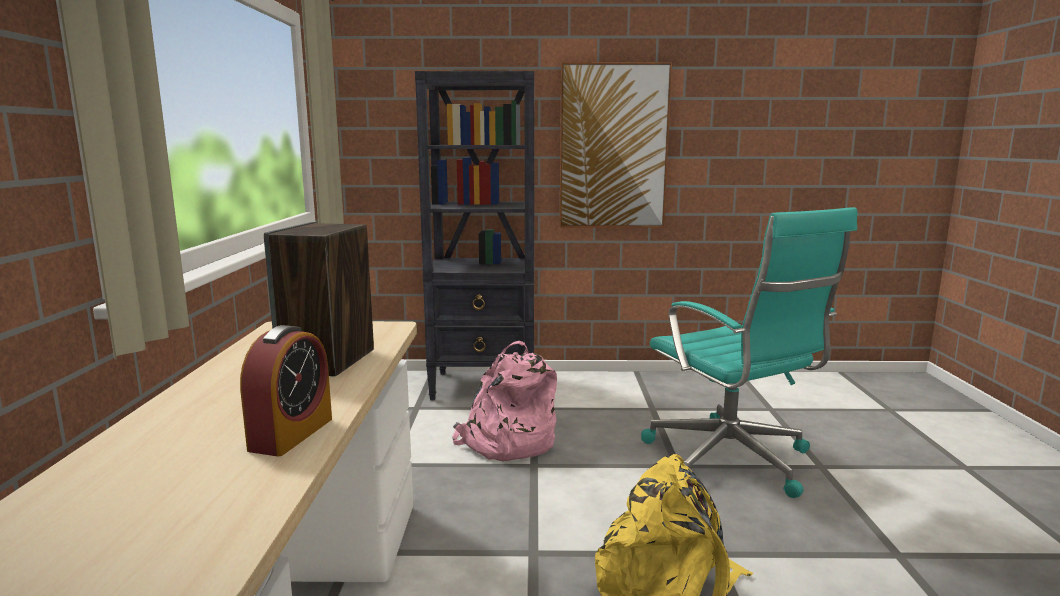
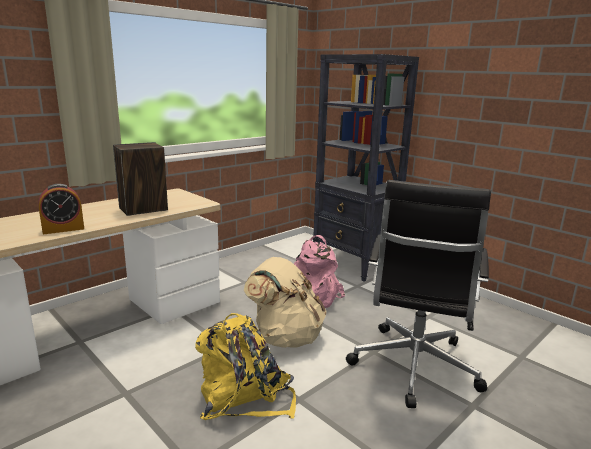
camera: 45 degrees right, 5 degrees up
picture [559,62,672,228] -> none
turquoise office chair [641,207,857,498] -> black office chair [346,180,491,408]
none -> beige backpack [244,257,326,348]

